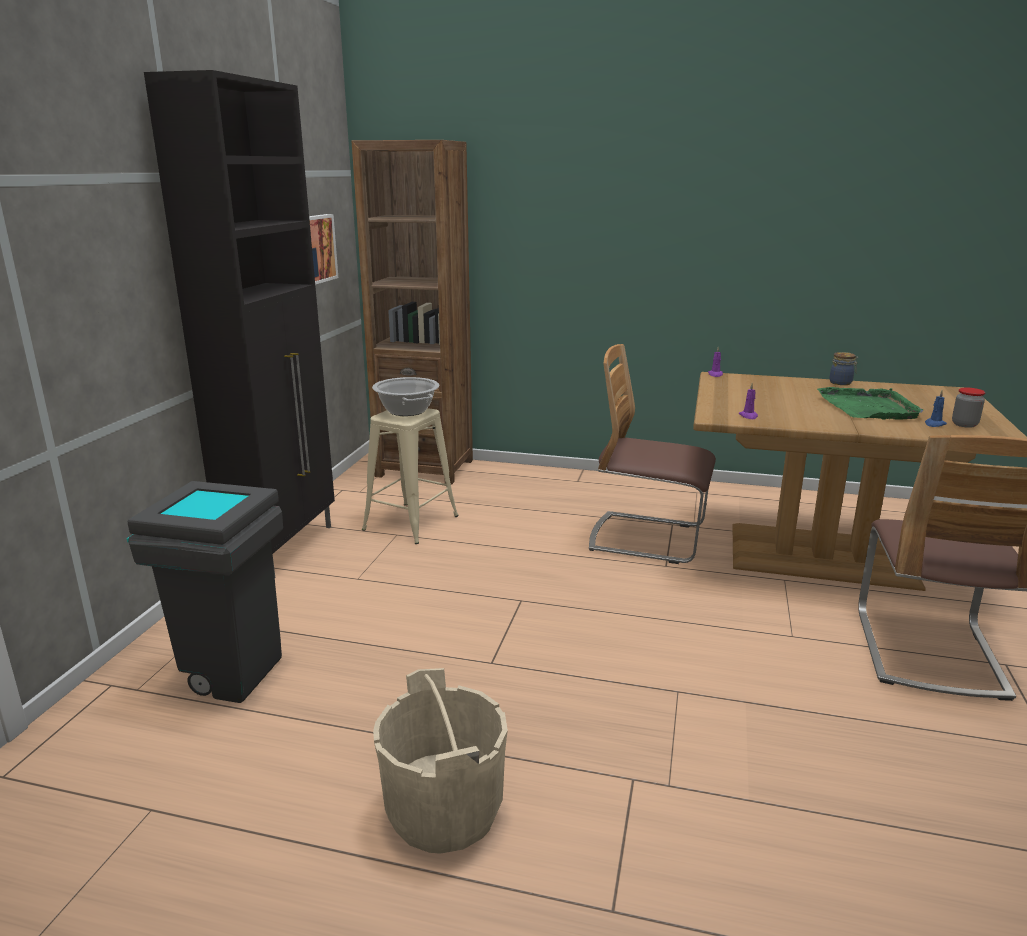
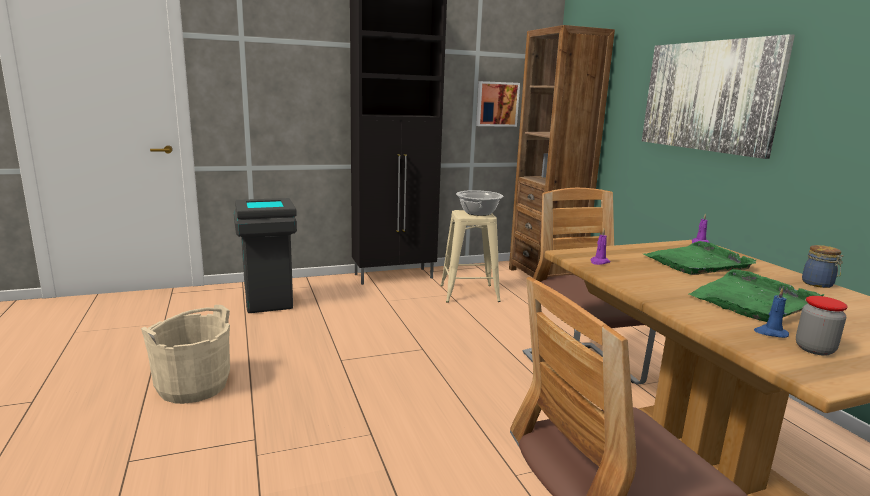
camera: 55 degrees right, 5 degrees down
none -> picture [642,34,795,159]
none -> green tray [644,241,756,275]

